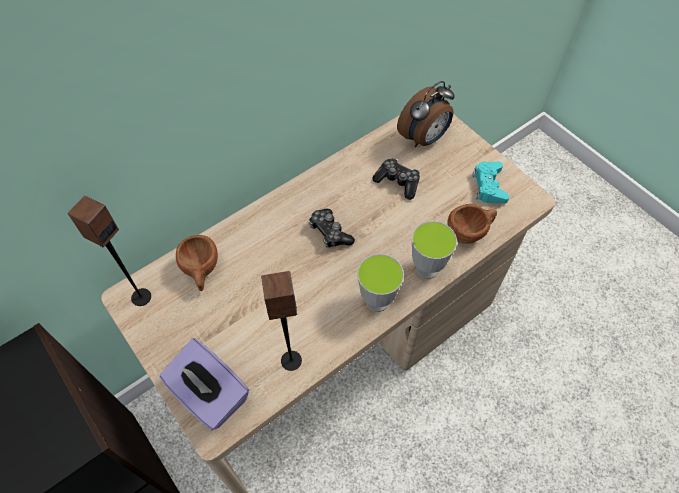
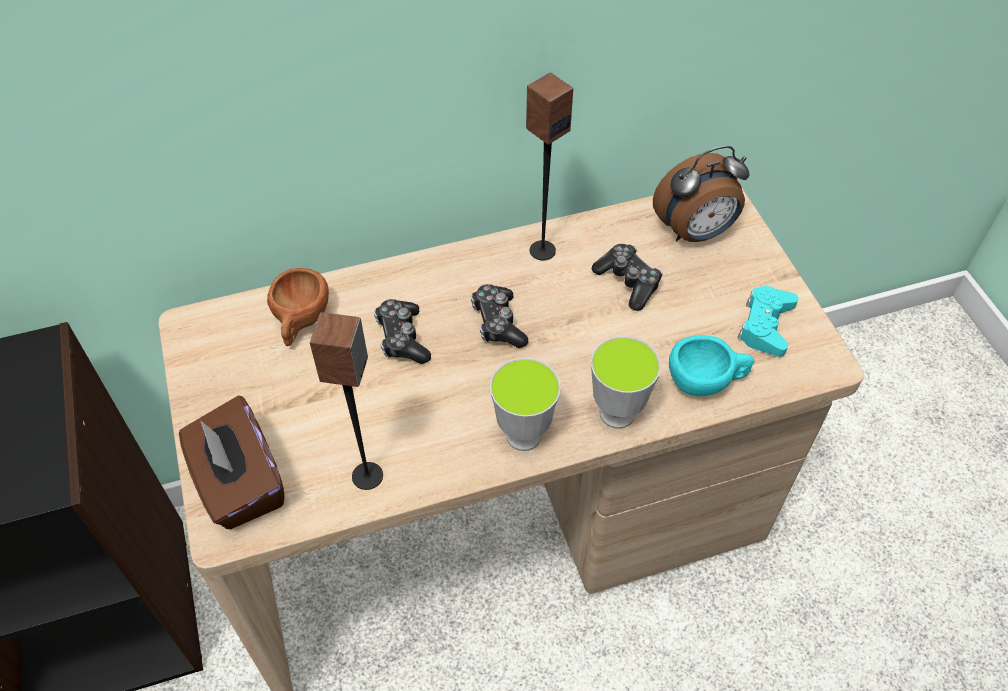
camera: 20 degrees right, 5 degrees down
speaker [67,196,151,306] -> speaker moved to [526,72,573,260]
purple tissue box [160,338,249,430] -> brown tissue box [179,396,285,529]
brown cup [447,204,497,244] -> turquoise cup [669,335,754,396]
none -> game controller [374,299,431,364]

